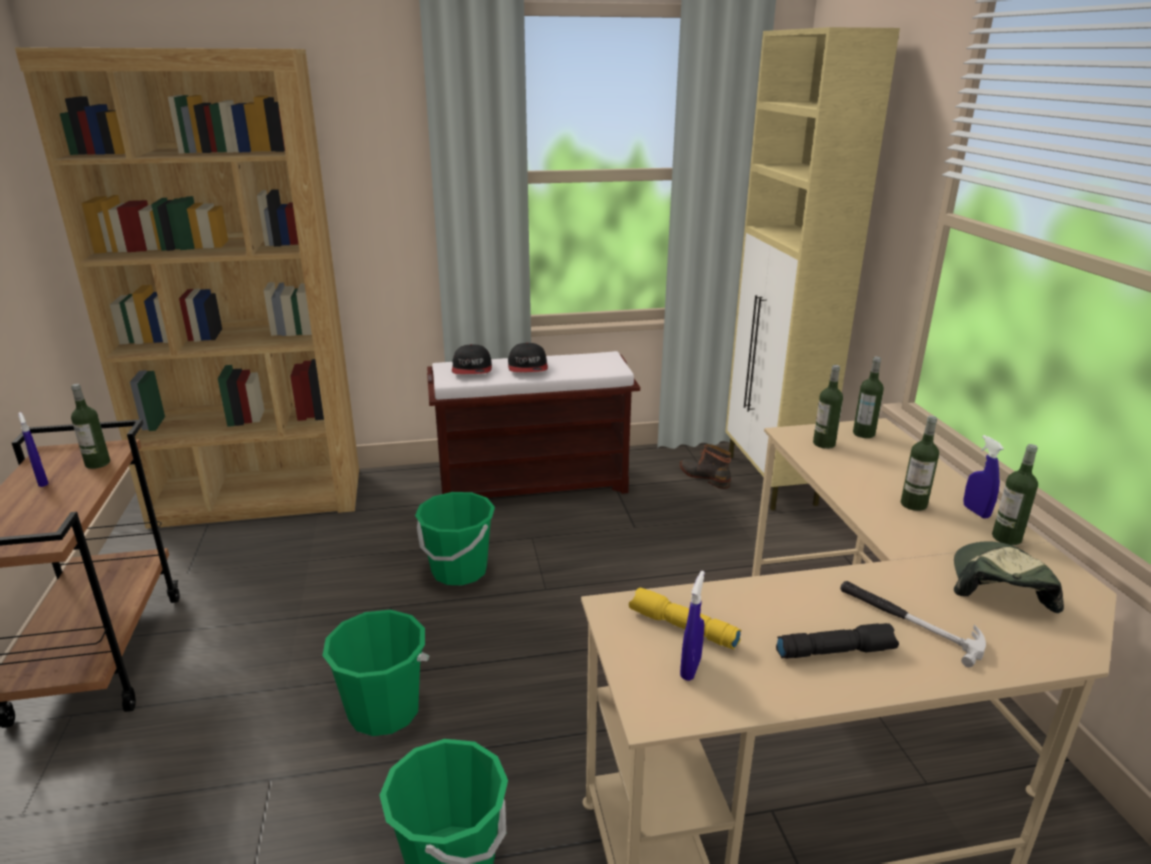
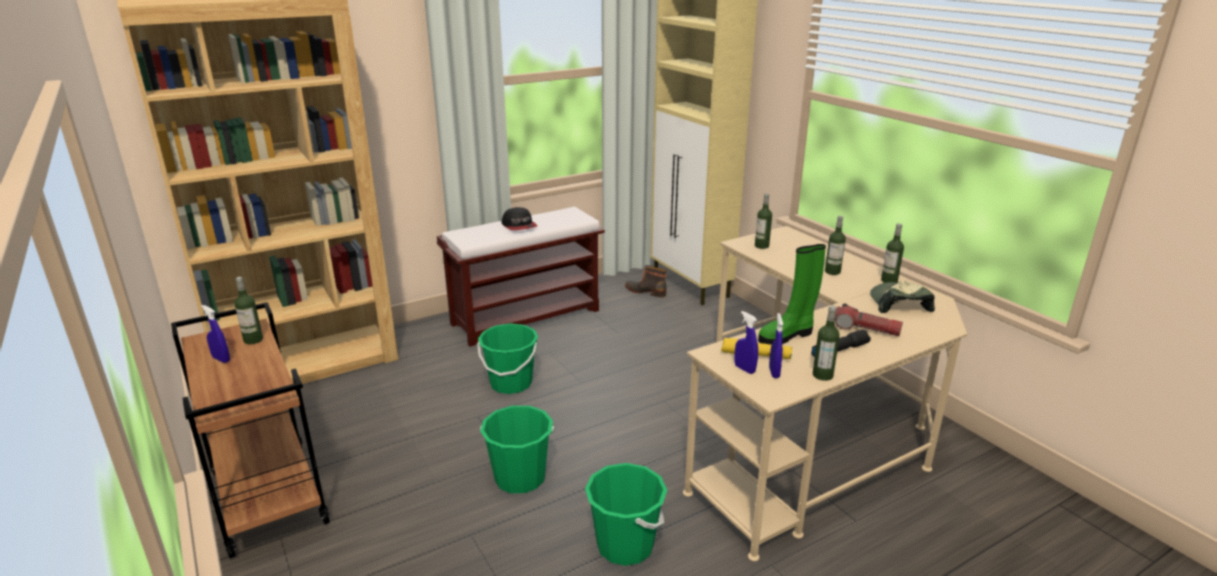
camera: 20 degrees left, 0 degrees up
cap [452,344,492,374] -> none
hammer [840,581,986,668] -> flashlight [835,303,903,336]
bottle [853,356,884,438] -> bottle moved to [813,306,840,381]
blue spray bottle [964,435,1004,519] -> blue spray bottle moved to [735,311,758,374]
none -> green boot [758,244,826,345]

